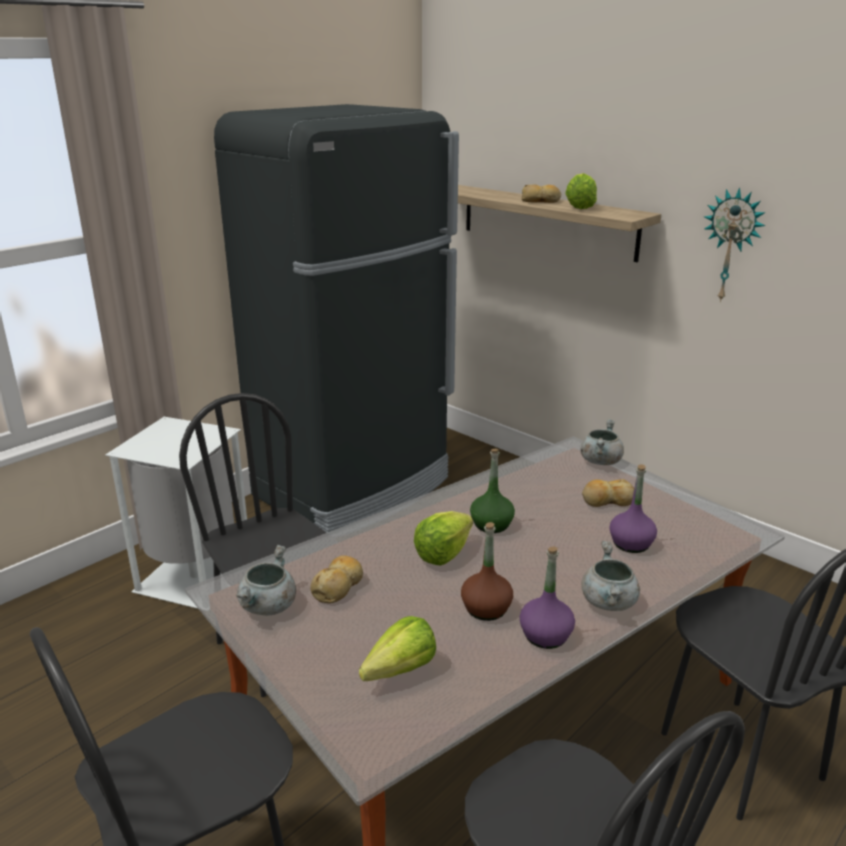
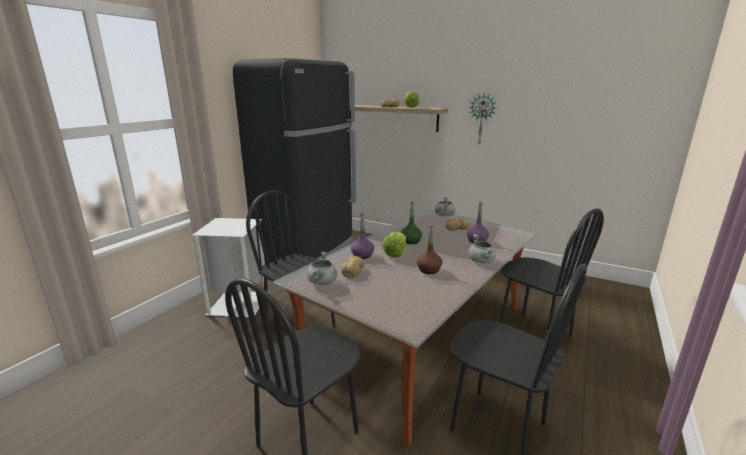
camera: 15 degrees left, 5 degrees down
lettuce [359,616,436,681] -> none
purple bottle [519,547,575,649] -> purple bottle moved to [351,213,374,259]

